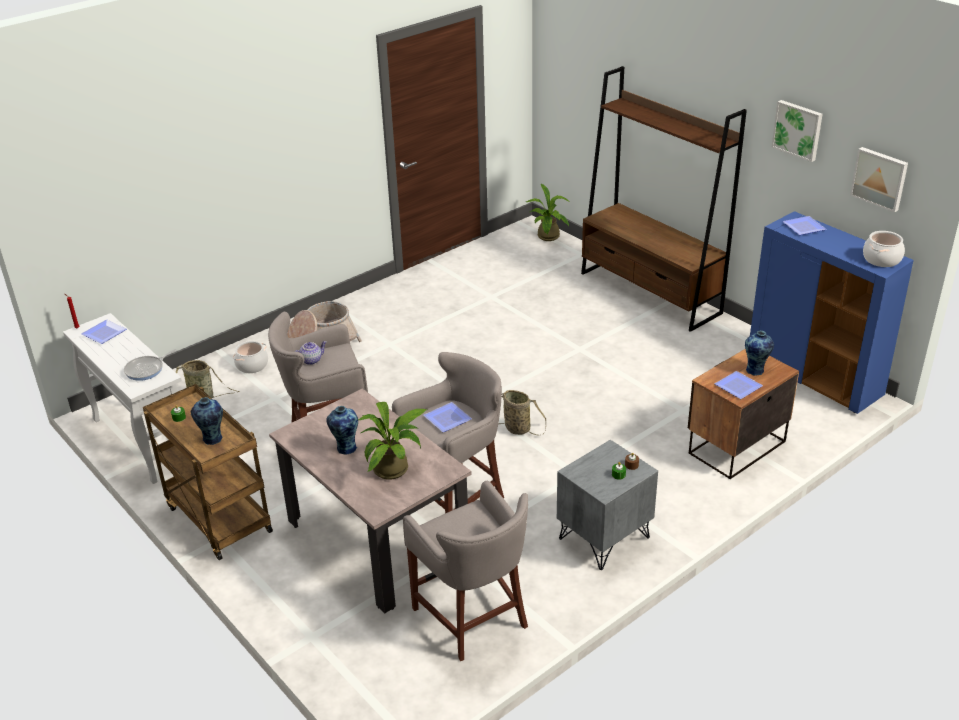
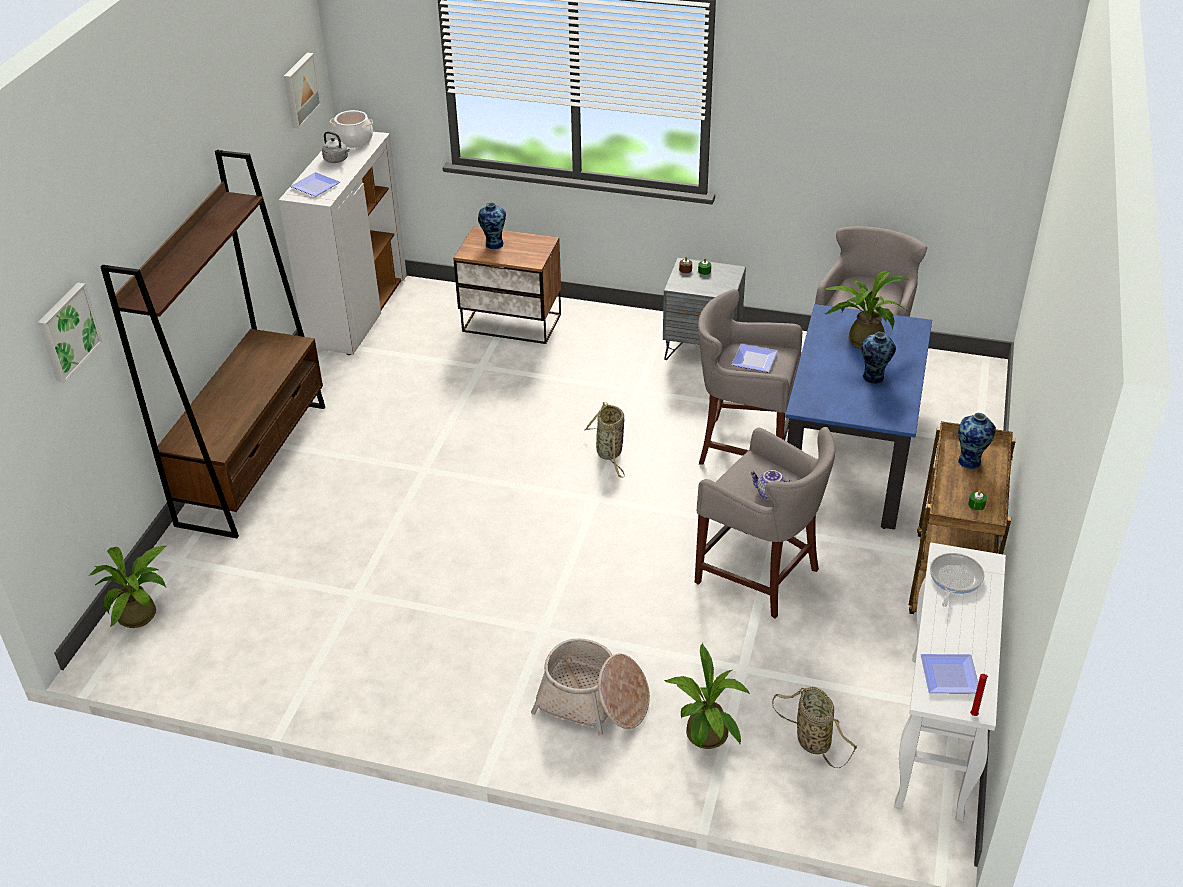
camera: 125 degrees left, 5 degrees up
frying pan [124,349,176,381] -> frying pan turned 75 degrees counterclockwise [930,553,984,607]
cooking pot [233,341,268,373] -> potted plant [665,643,750,749]
beige dining table [269,388,472,613] -> blue dining table [785,304,932,530]
plate [715,371,763,399] -> none
blue cabinet [750,211,914,414] -> white cabinet [279,132,407,355]
picture [772,100,823,162] -> picture moved to [38,283,102,383]
none -> grey kettle [322,131,350,163]

